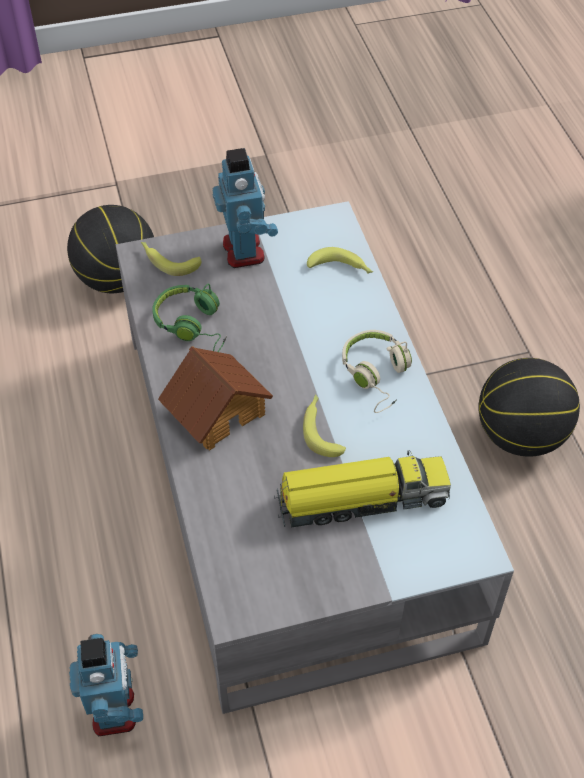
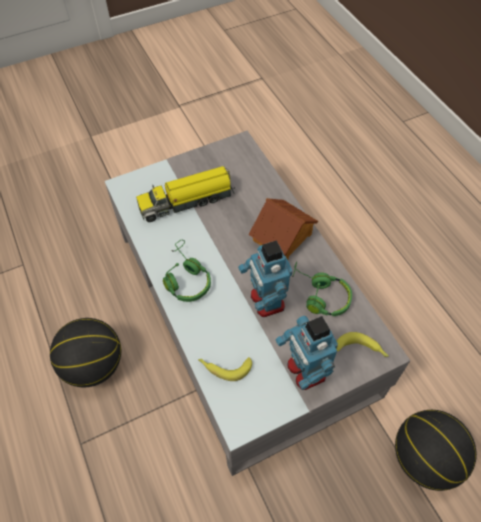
camera: 170 degrees right, 5 degrees up
toy robot [69,634,143,737] -> toy robot moved to [238,241,293,317]
banana [303,394,346,457] -> none
beige headphones [342,330,412,413] -> green headphones [163,240,211,302]

